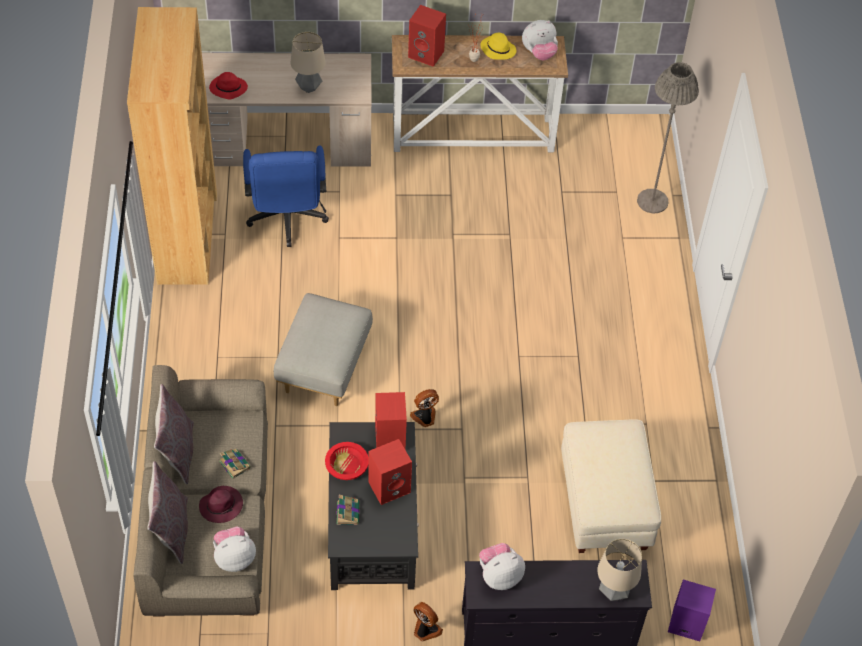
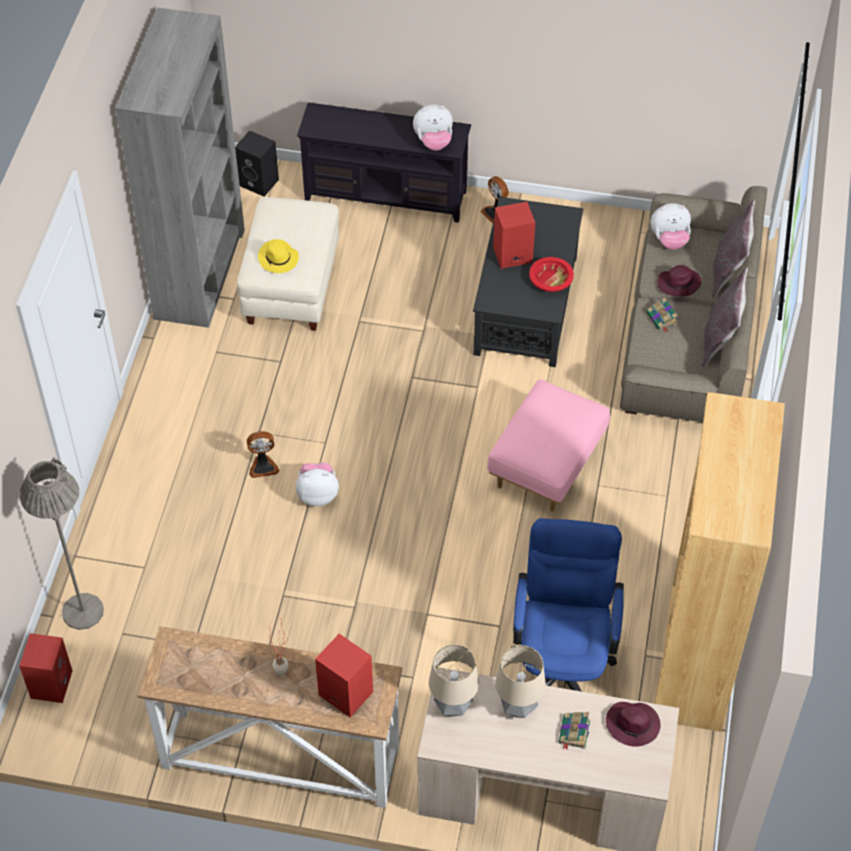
camera: 165 degrees left, 0 degrees up
red hat [209,72,248,99] -> purple hat [606,702,661,747]
grey ottoman [274,293,373,406] -> pink ottoman [487,379,610,512]
book [336,495,359,525] -> book moved to [559,712,590,749]
red speaker [375,392,407,449] -> red speaker moved to [19,633,72,703]
fan [410,389,439,427] -> fan moved to [247,431,279,478]
yellow hat [480,33,516,60] -> yellow hat moved to [258,239,299,273]
plush toy [522,20,558,60] -> plush toy moved to [295,462,339,507]
table lamp [597,539,642,601] -> table lamp moved to [429,644,479,716]
purple speaker [668,580,716,641] -> black speaker [235,131,279,197]
none -> grey bookcase [115,8,245,328]

